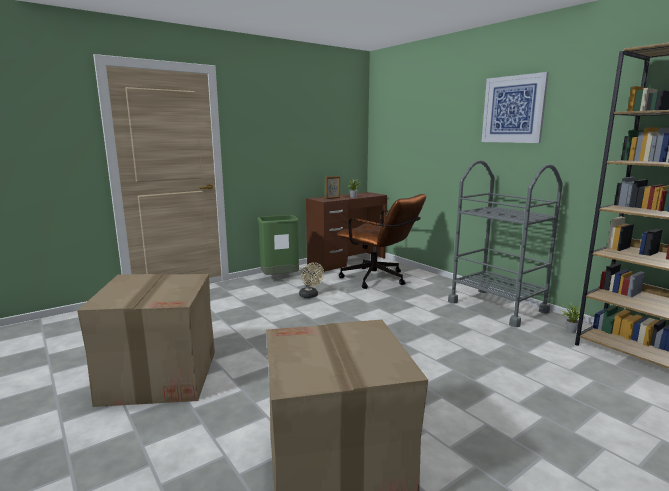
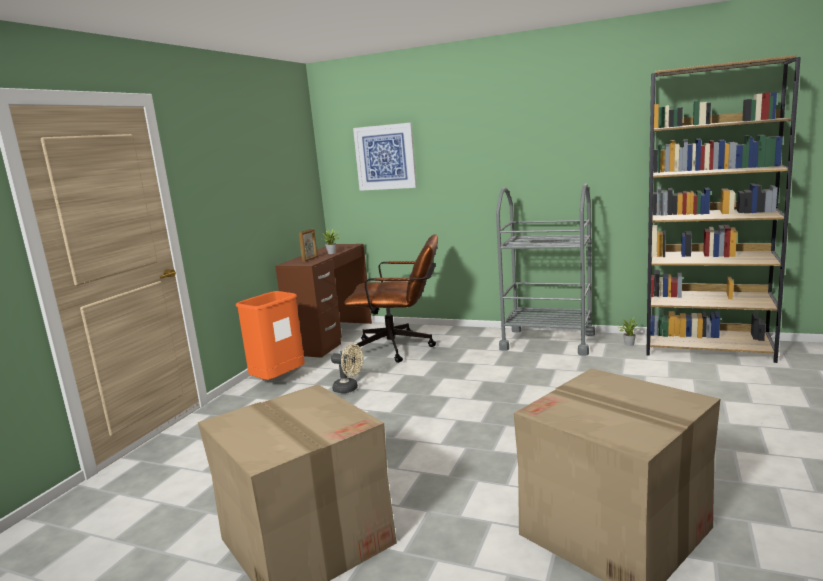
camera: 30 degrees left, 0 degrees up
green trash can [257,215,299,275] -> orange trash can [236,291,305,380]
picture [482,72,549,143] -> picture moved to [353,122,417,191]

